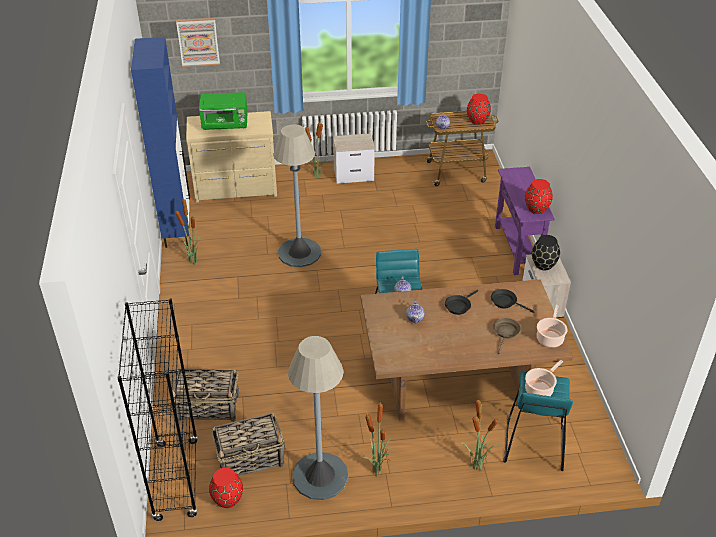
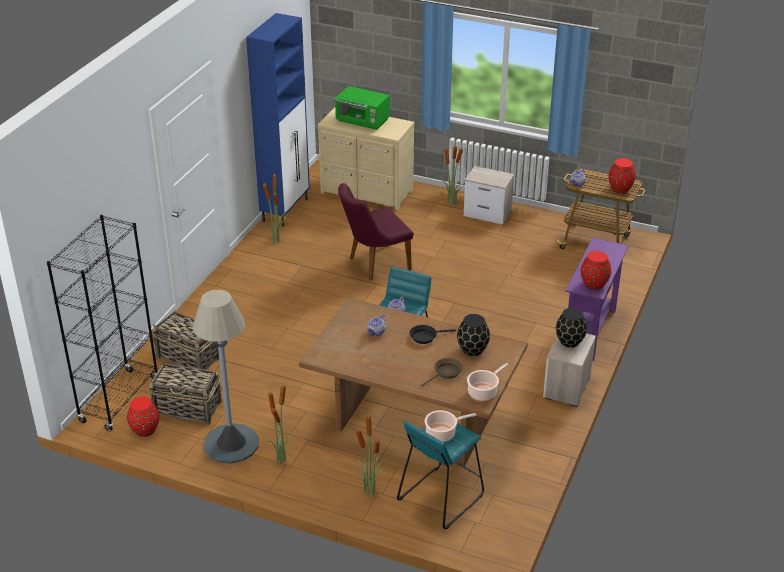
camera: 30 degrees right, 5 degrees down
picture [176,18,220,67] -> none
grey floor lamp [273,124,321,267] -> purple chair [338,183,414,281]
black frying pan [491,289,535,313] -> black vase [457,314,490,356]

